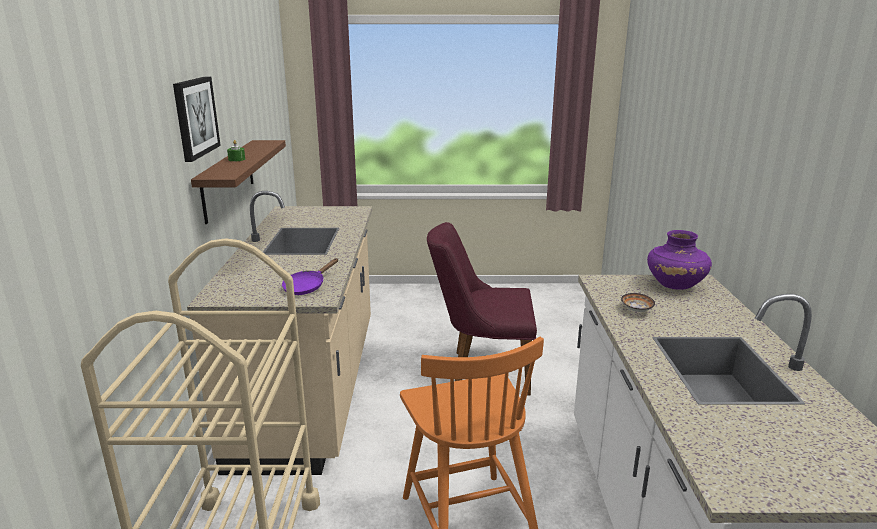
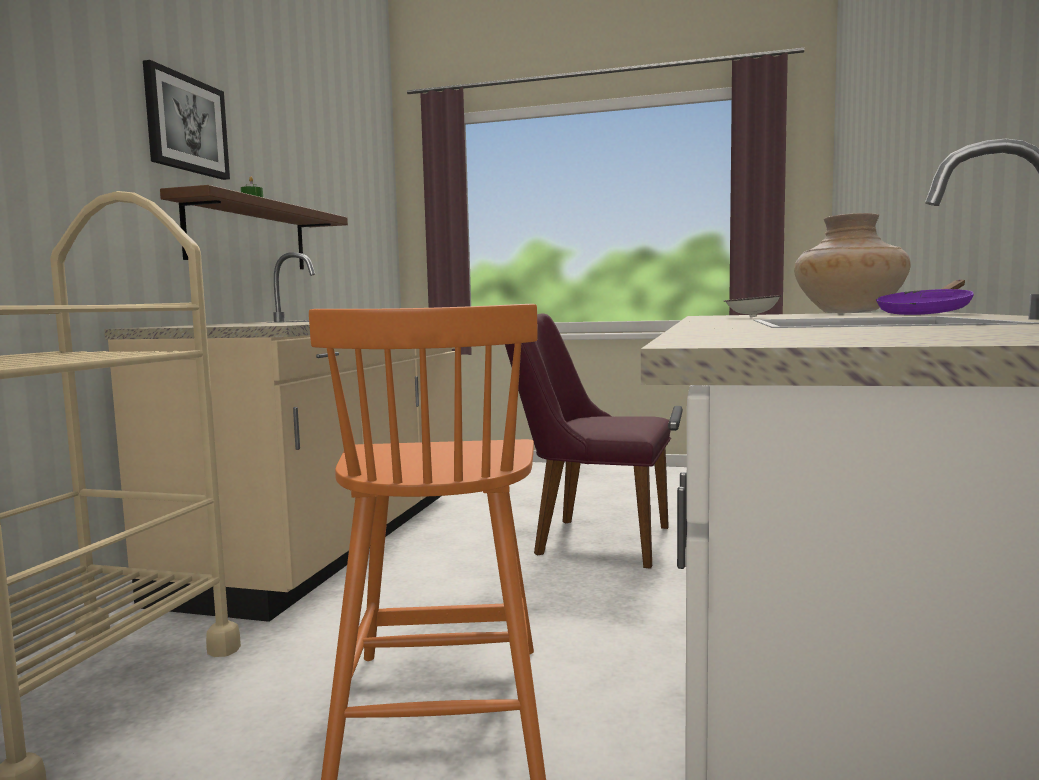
camera: 15 degrees right, 15 degrees down
purple frying pan [282,258,338,295] -> purple frying pan moved to [876,280,974,315]
purple vase [647,230,712,290] -> beige vase [794,213,910,313]

